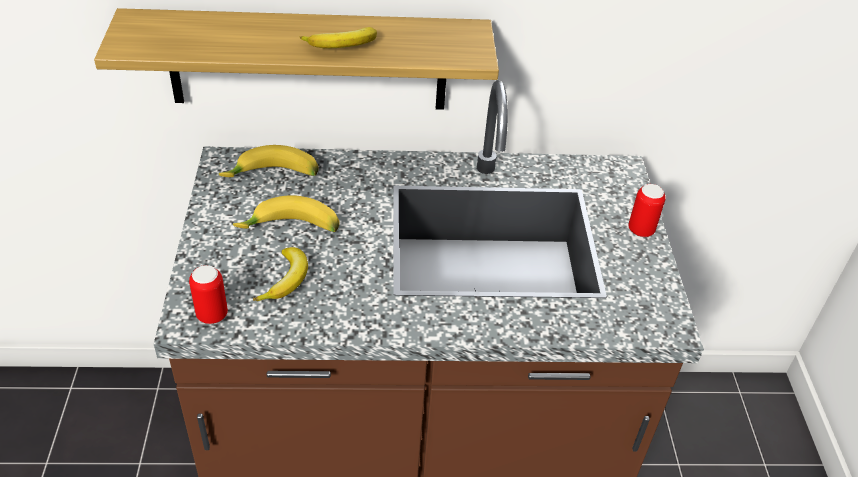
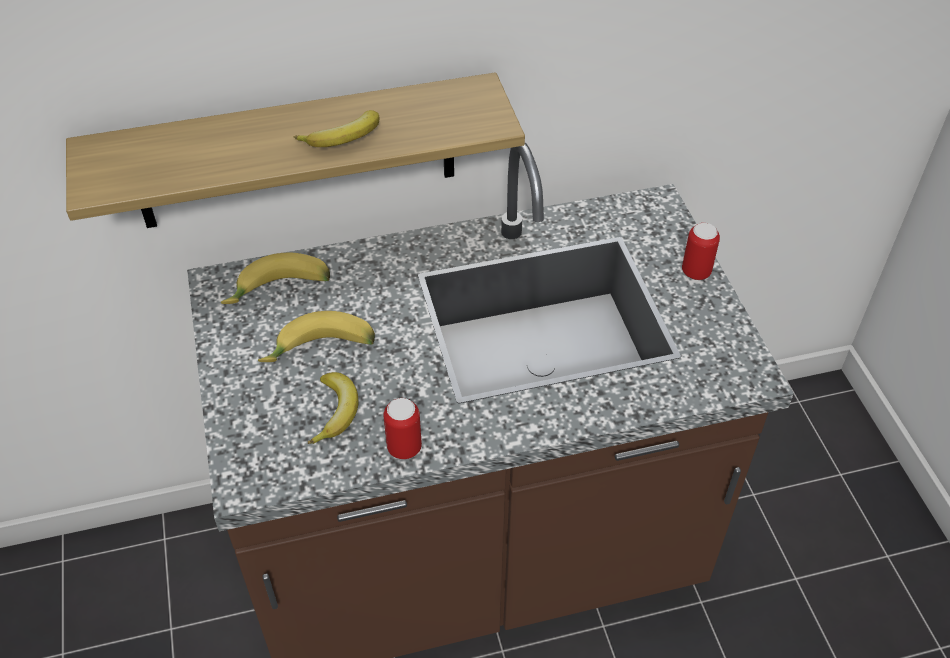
camera: 10 degrees left, 5 degrees up
can [189,265,228,324] -> can moved to [383,398,422,460]

